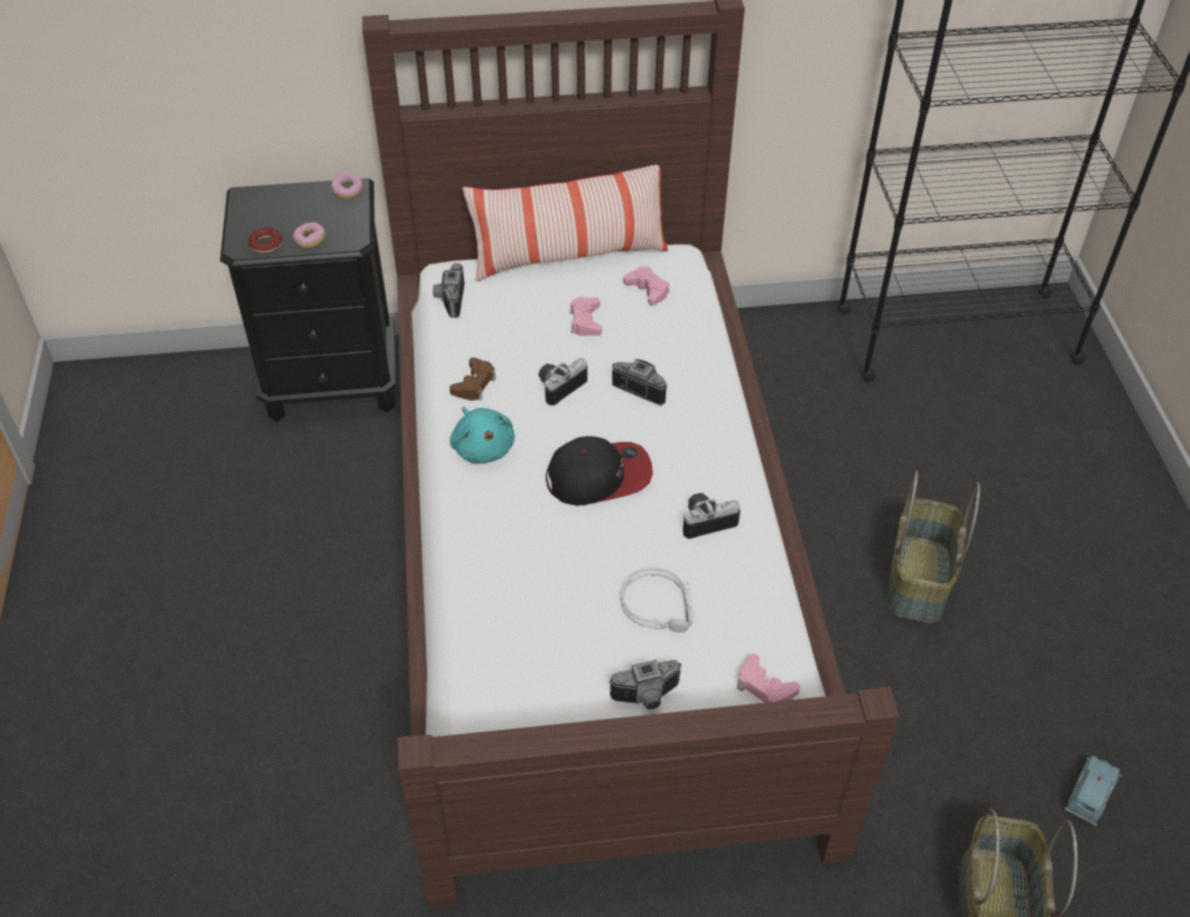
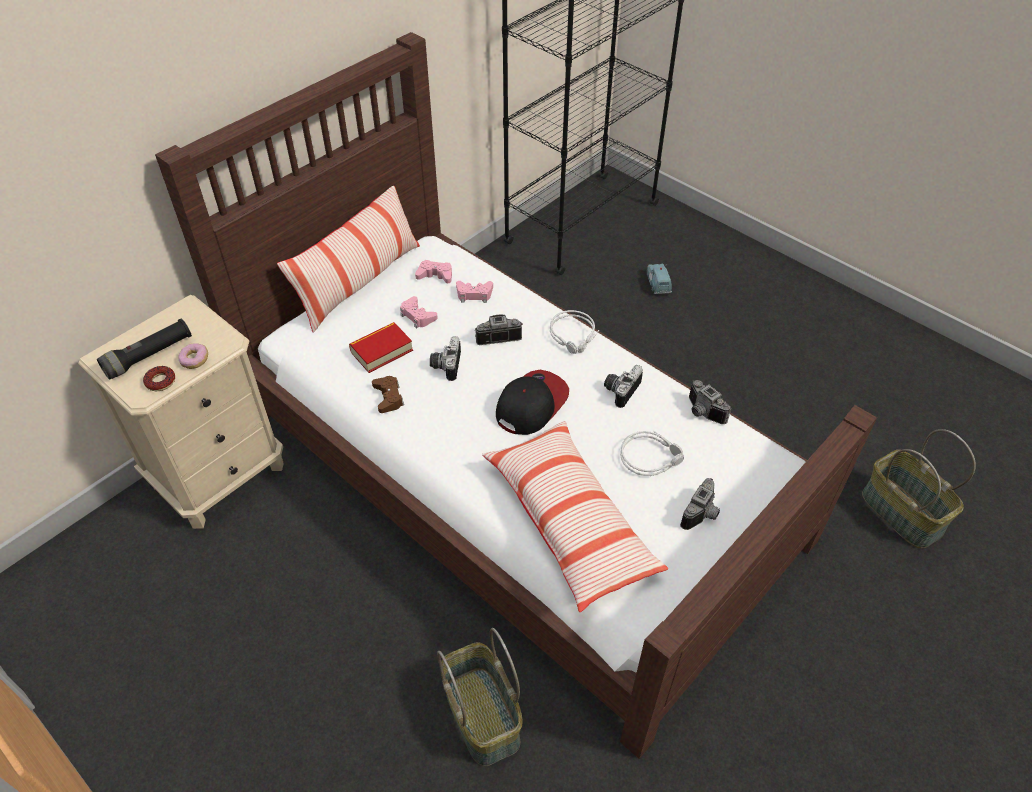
camera: 40 degrees left, 0 degrees up
black nightstand [220,178,396,422] -> beige nightstand [78,295,283,529]
donut [331,172,363,200] -> none
camera [433,263,465,318] -> camera moved to [689,380,731,424]
turquoise plush toy [450,407,515,463] -> none
pink game controller [737,654,800,703] -> pink game controller moved to [456,281,493,303]
basket [887,470,980,623] -> basket moved to [437,628,523,766]
blue toy car [1064,756,1122,826] -> blue toy car moved to [646,263,672,294]
none -> black flashlight [97,319,192,380]
none -> book [349,322,413,373]
none -> pillow [482,421,668,612]
none -> grey headphones [550,310,599,354]

